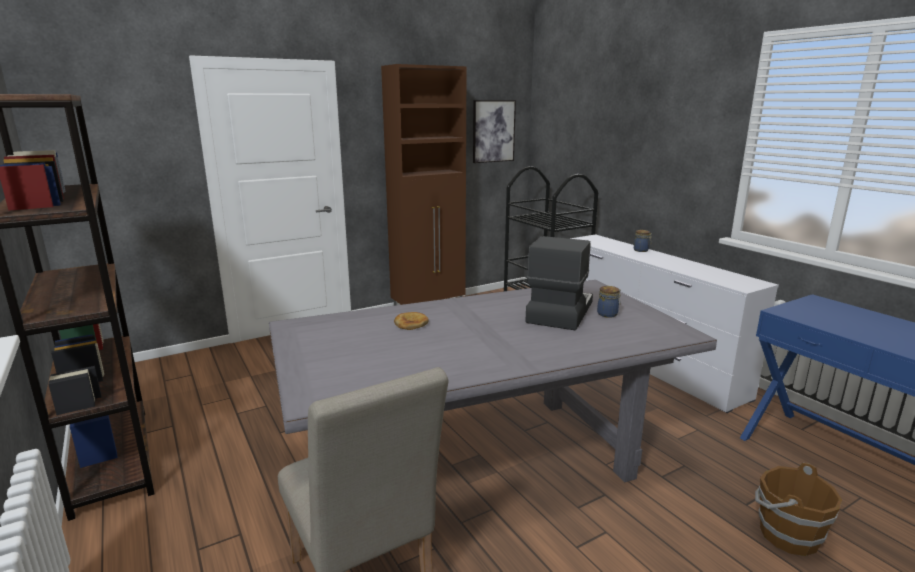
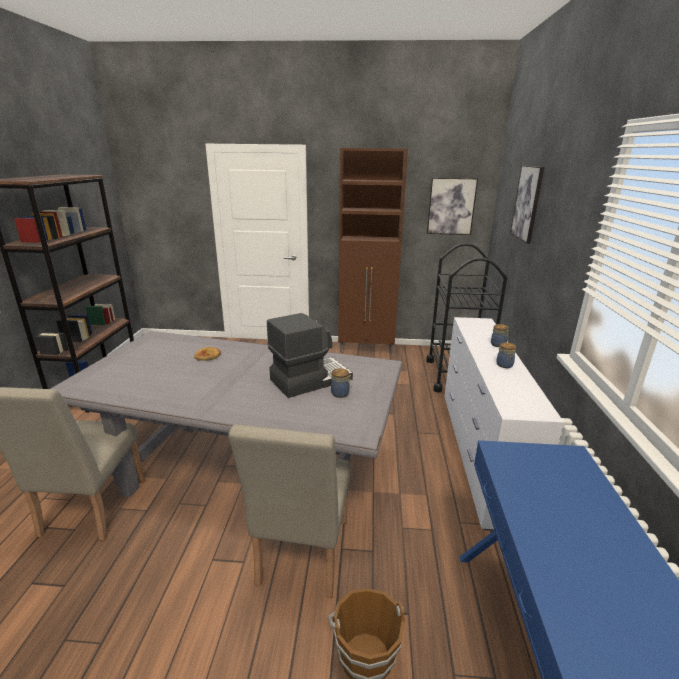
camera: 35 degrees right, 5 degrees up
none -> beige chair [228,424,351,598]
none -> jar [496,342,516,368]
none -> picture [510,165,544,244]

